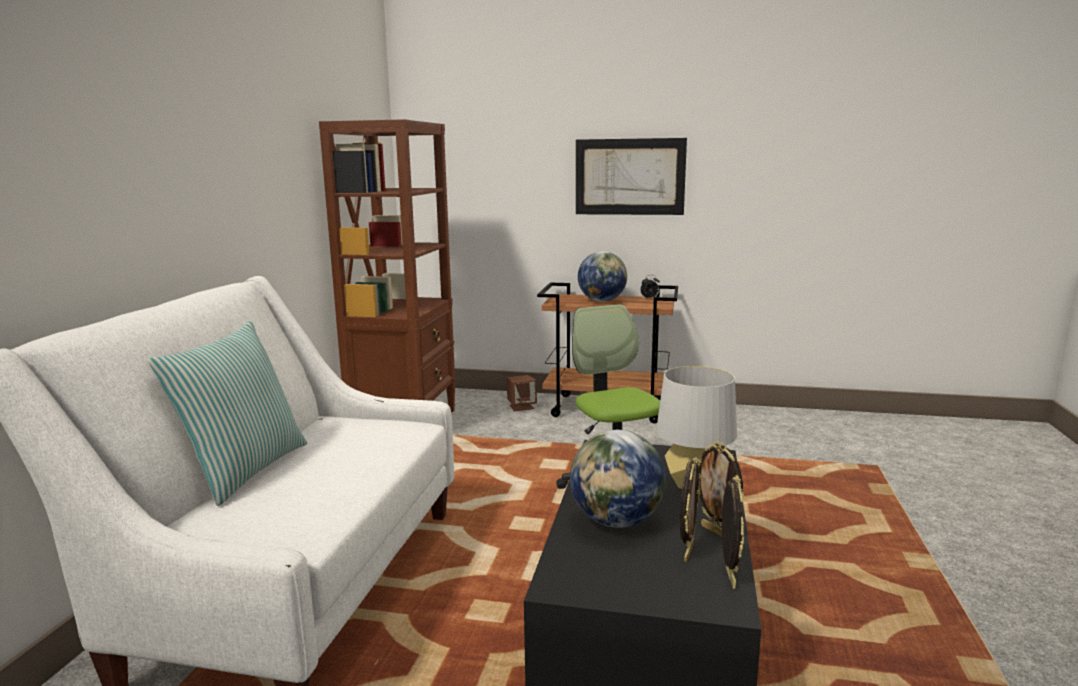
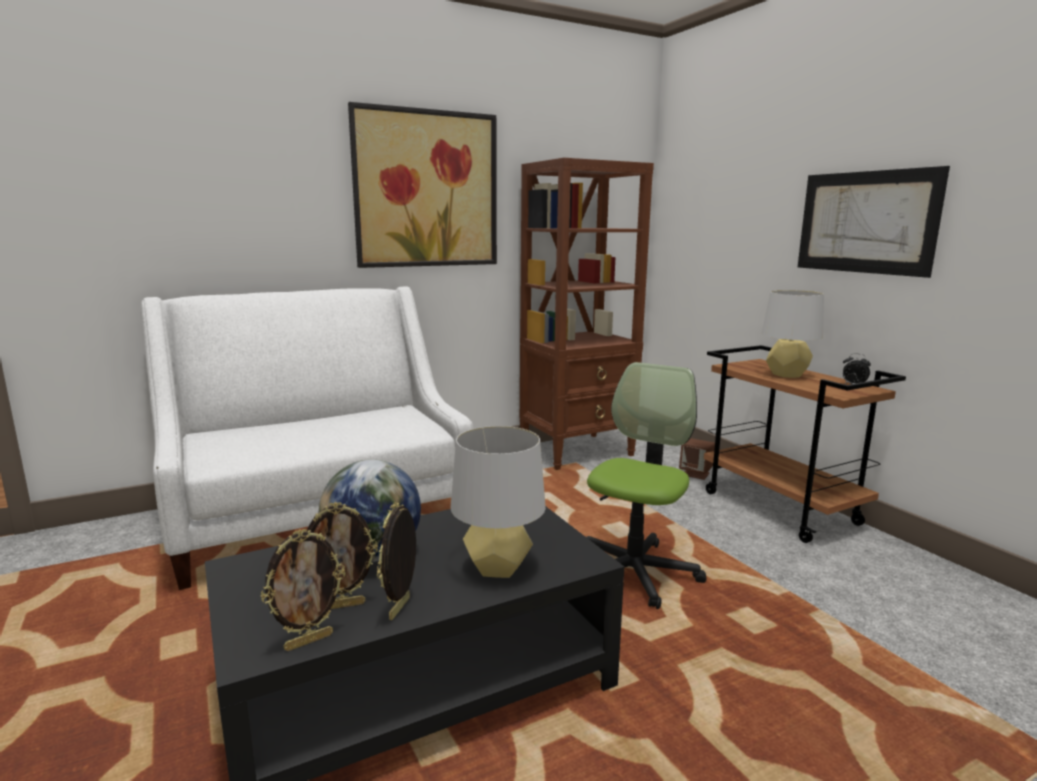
camera: 50 degrees right, 0 degrees up
pillow [147,321,307,506] -> none
globe [578,251,627,302] -> grey table lamp [762,290,824,378]
none -> picture [348,102,497,268]

